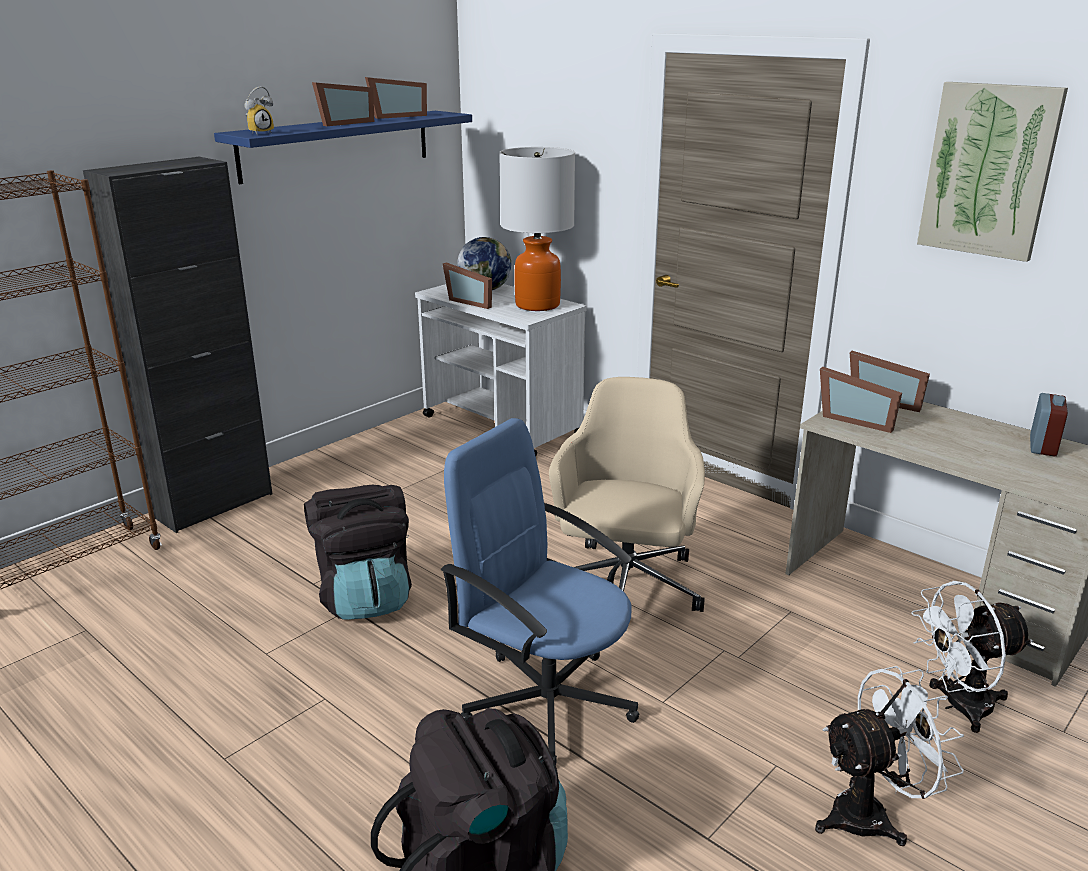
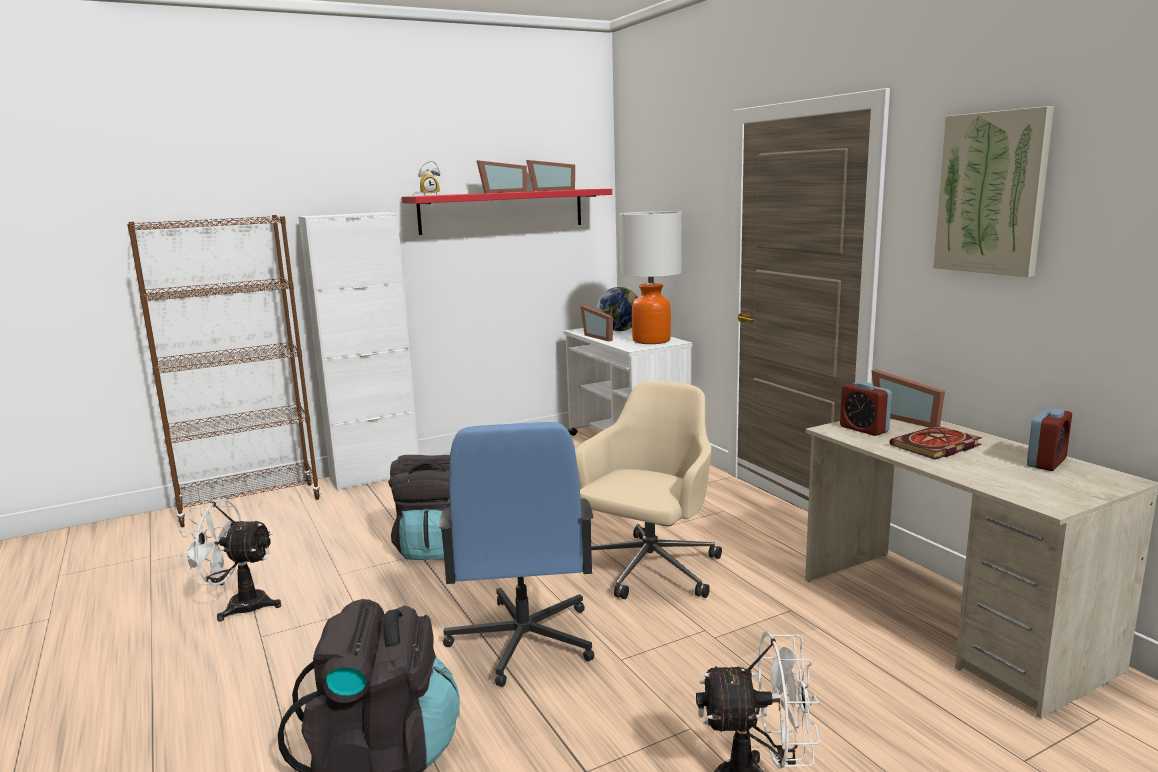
camera: 20 degrees right, 10 degrees down
black cabinet [83,157,272,533] -> white cabinet [298,212,419,491]
blue shelf [214,111,472,184] -> red shelf [402,189,612,235]
blue office chair [441,418,639,765] -> blue office chair turned 150 degrees counterclockwise [438,422,594,687]
picture frame [820,367,902,433] -> alarm clock [840,382,892,436]
white fan [911,581,1033,733] -> white fan moved to [177,499,281,622]
none -> book [890,426,982,460]

